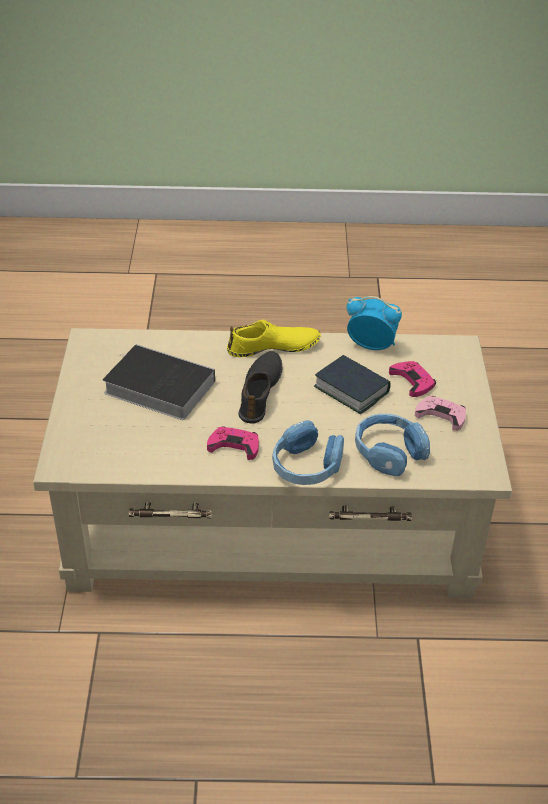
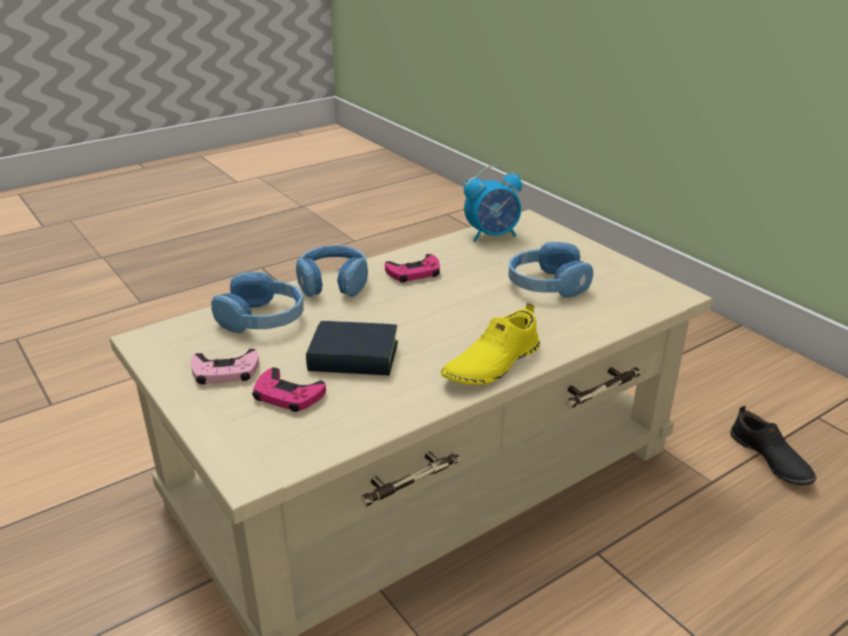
camera: 145 degrees right, 10 degrees down
book [103,344,215,420] -> blue headphones [508,241,593,298]
black shoe [238,351,282,424] -> black shoe moved to [730,405,817,485]
alarm clock [346,296,402,350] -> alarm clock moved to [464,165,522,242]

